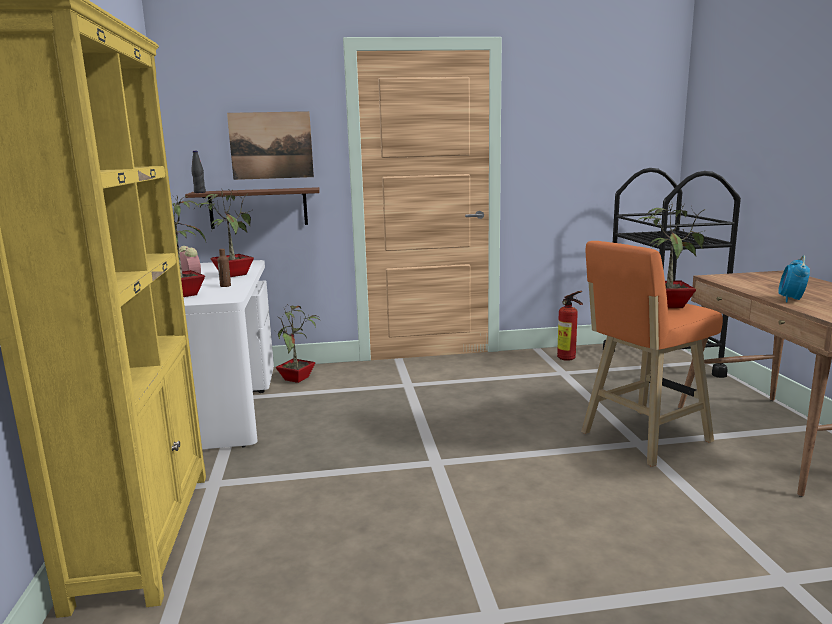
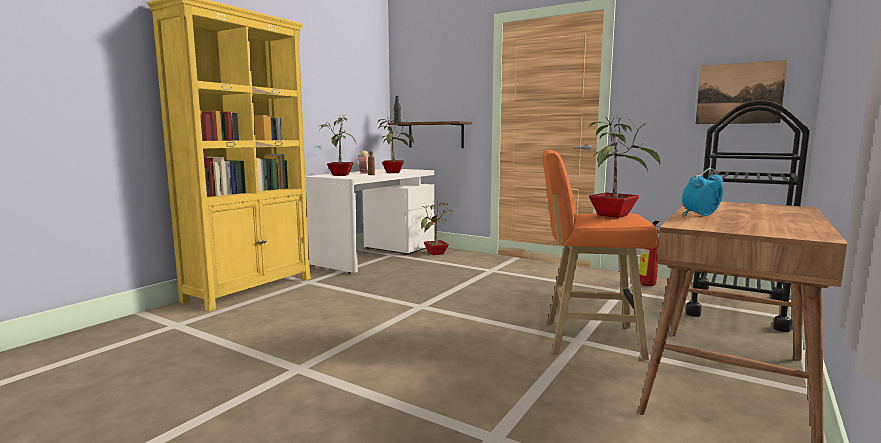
camera: 40 degrees right, 5 degrees down
picture [227,111,314,180] -> picture moved to [696,60,787,124]

